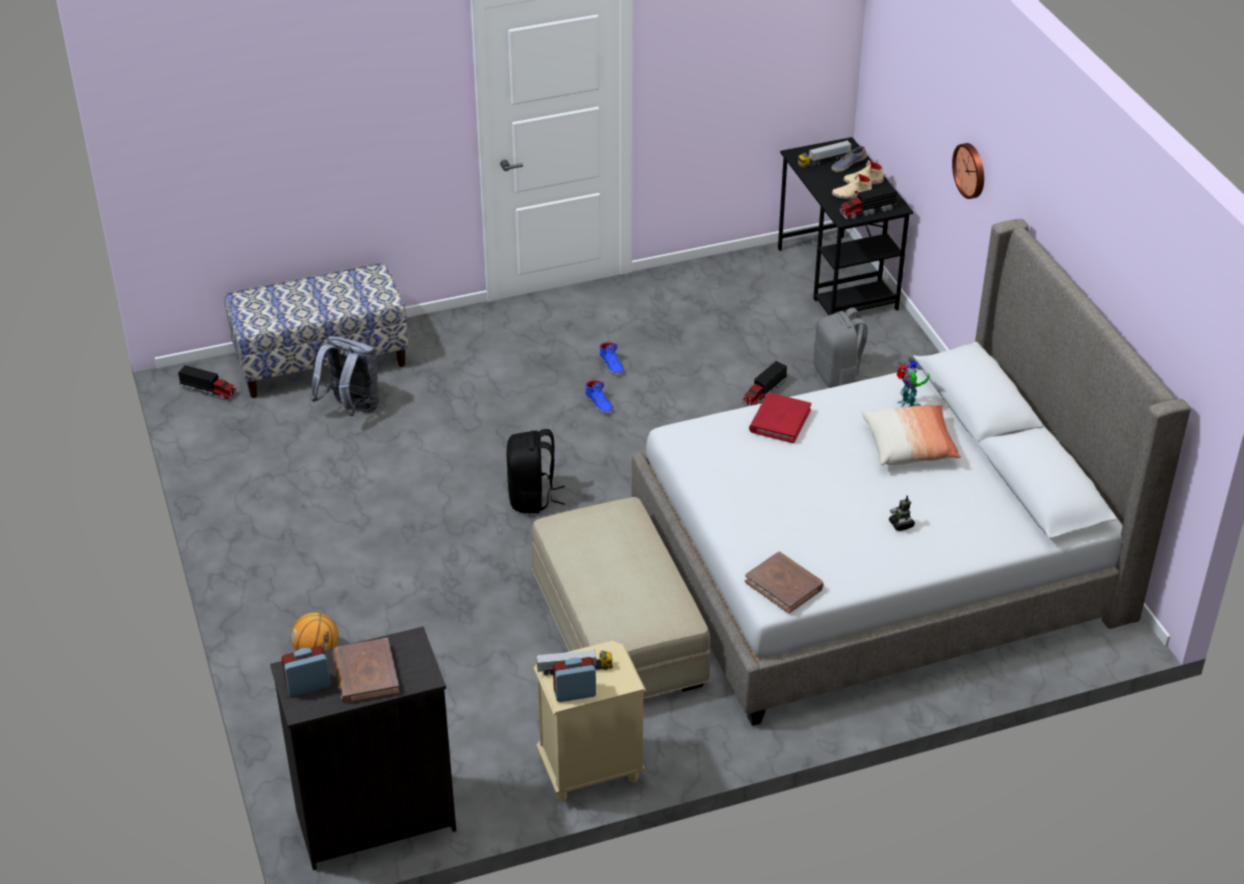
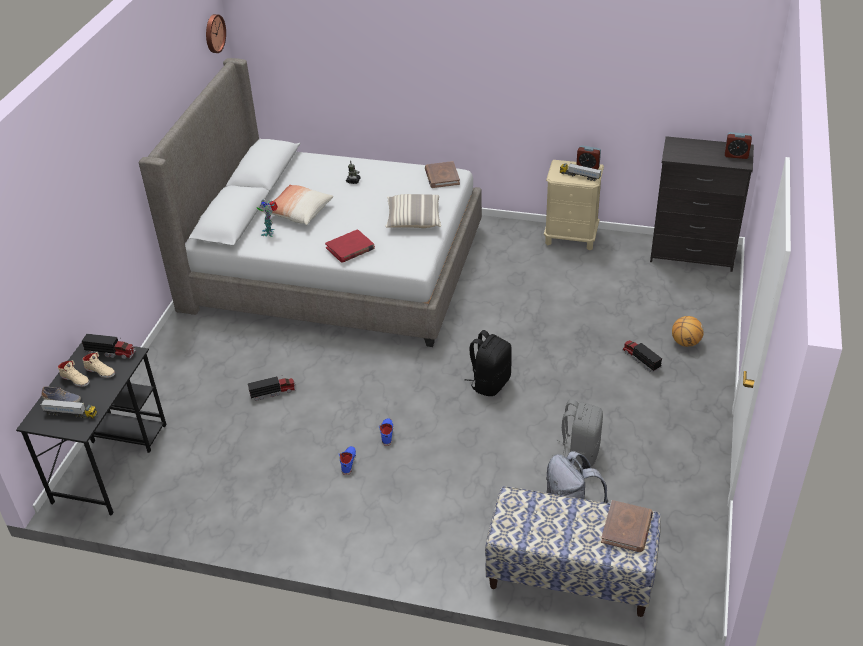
camera: 145 degrees left, 0 degrees up
toy truck [178,365,237,401] -> toy truck moved to [622,340,662,372]
brown book [332,638,400,704] -> brown book moved to [601,500,653,552]
beige ottoman [531,497,711,699] -> none
grey backpack [814,308,871,388] -> grey backpack moved to [552,399,603,468]
wall clock [952,143,984,199] -> wall clock moved to [206,14,226,53]
none -> pillow [385,194,441,228]

